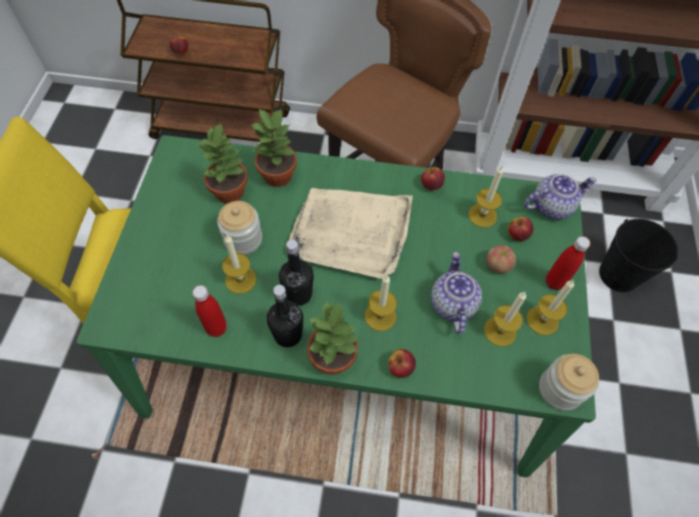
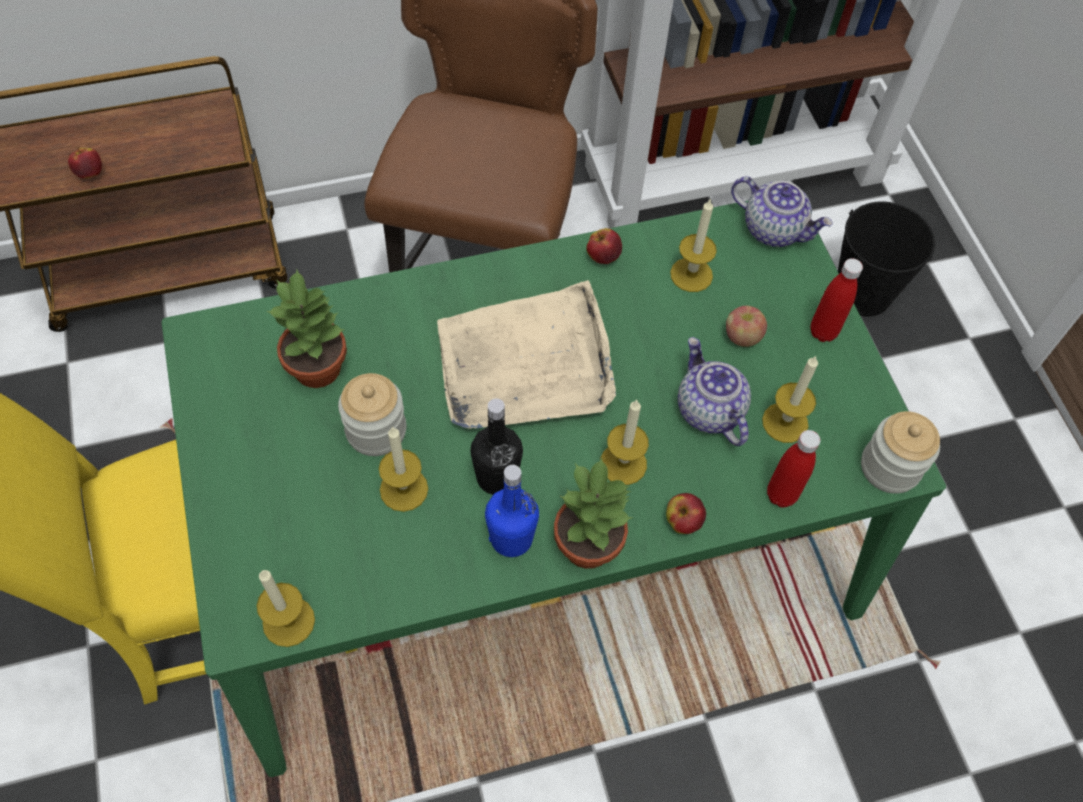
camera: 25 degrees left, 0 degrees up
red bottle [192,285,227,337] -> red bottle moved to [767,430,820,507]
potted plant [251,108,297,187] -> none
black bottle [267,285,303,347] -> blue bottle [485,465,539,557]
apple [508,216,534,241] -> none
teapot [524,174,597,219] -> teapot turned 75 degrees clockwise [731,177,833,247]
candle [527,280,574,335] -> candle moved to [257,570,315,647]

